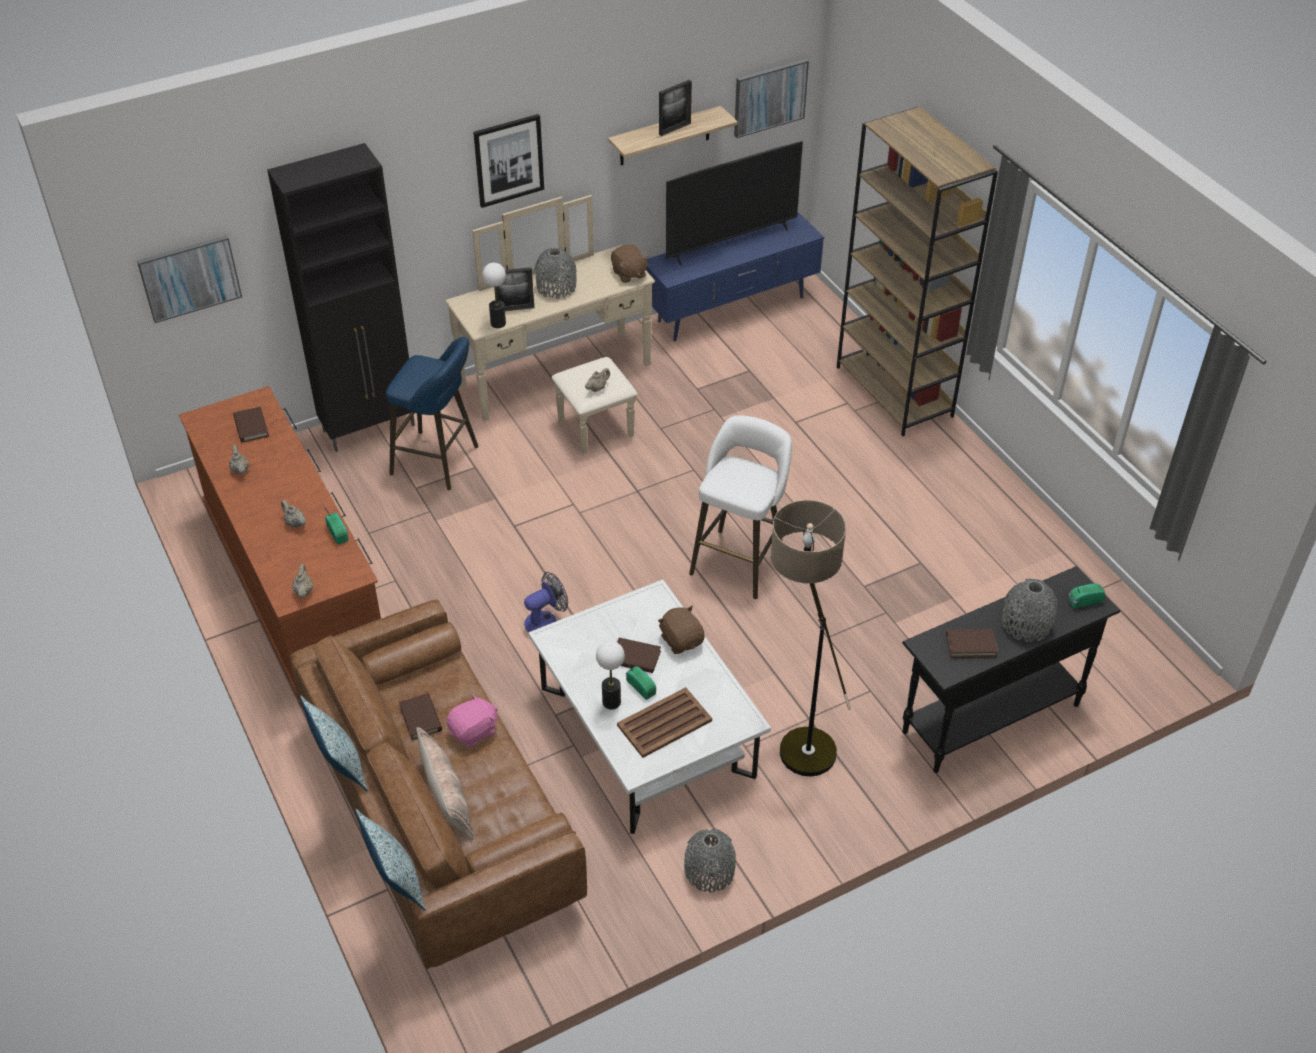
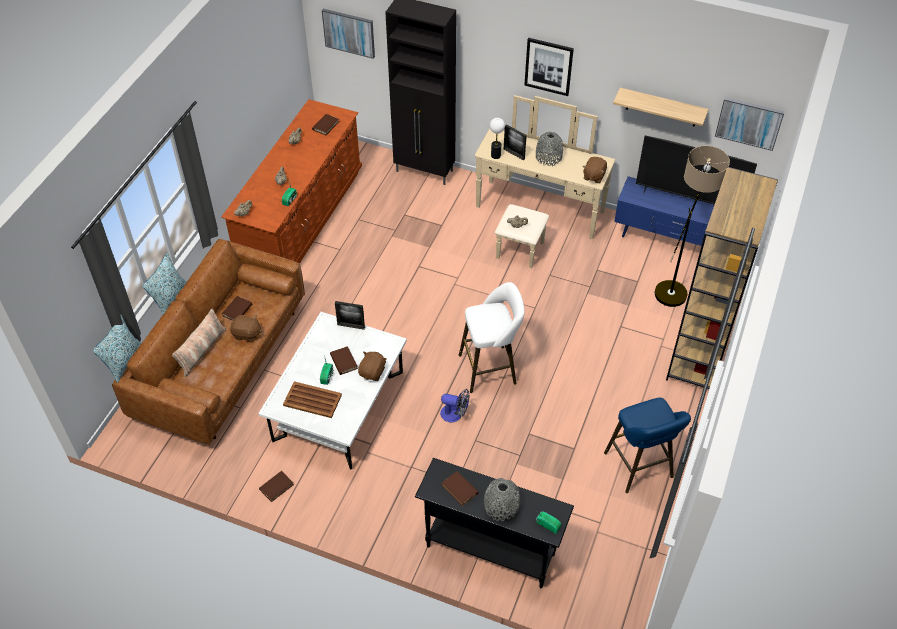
camera: 50 degrees right, 5 degrees up
blue stool [386,337,479,490] -> blue stool moved to [604,398,691,493]
pink plush toy [447,694,498,747] -> brown plush toy [230,315,262,343]
fan [524,572,568,632] -> fan moved to [440,389,469,423]
table lamp [596,641,625,709] -> none
picture frame [659,80,692,136] -> picture frame moved to [335,301,365,330]
grey vase [684,829,736,892] -> brown book [259,471,294,502]
floor lamp [770,500,851,777] -> floor lamp moved to [655,146,730,307]

